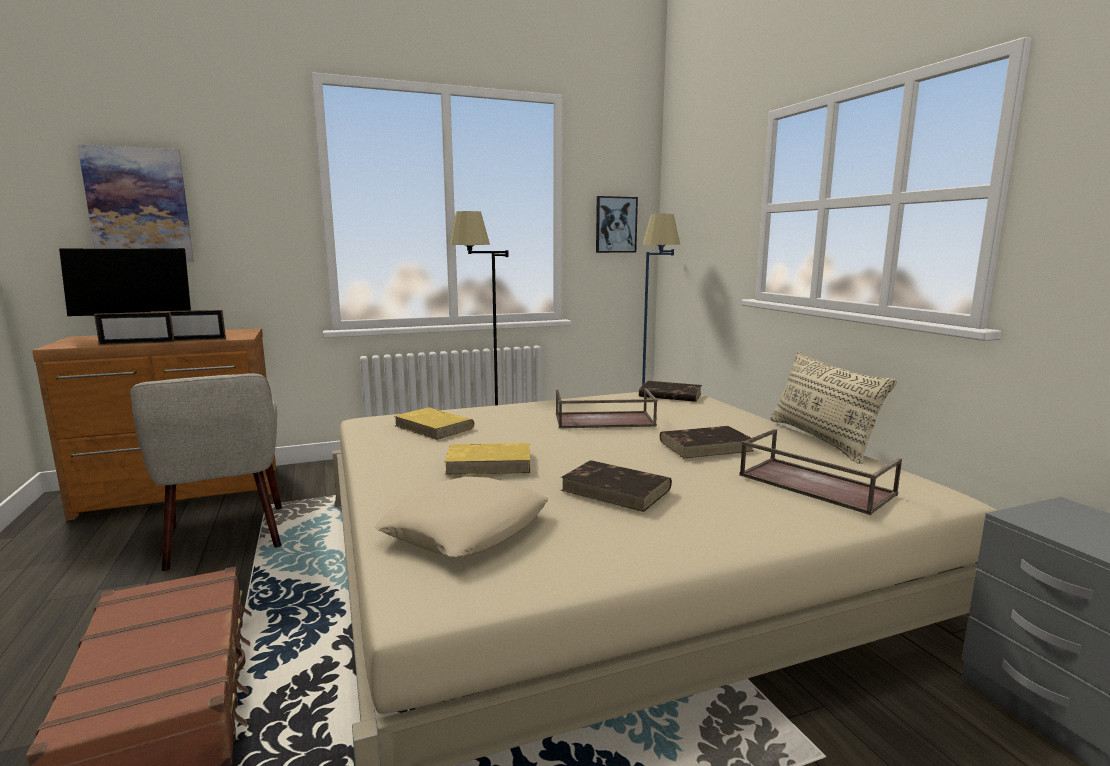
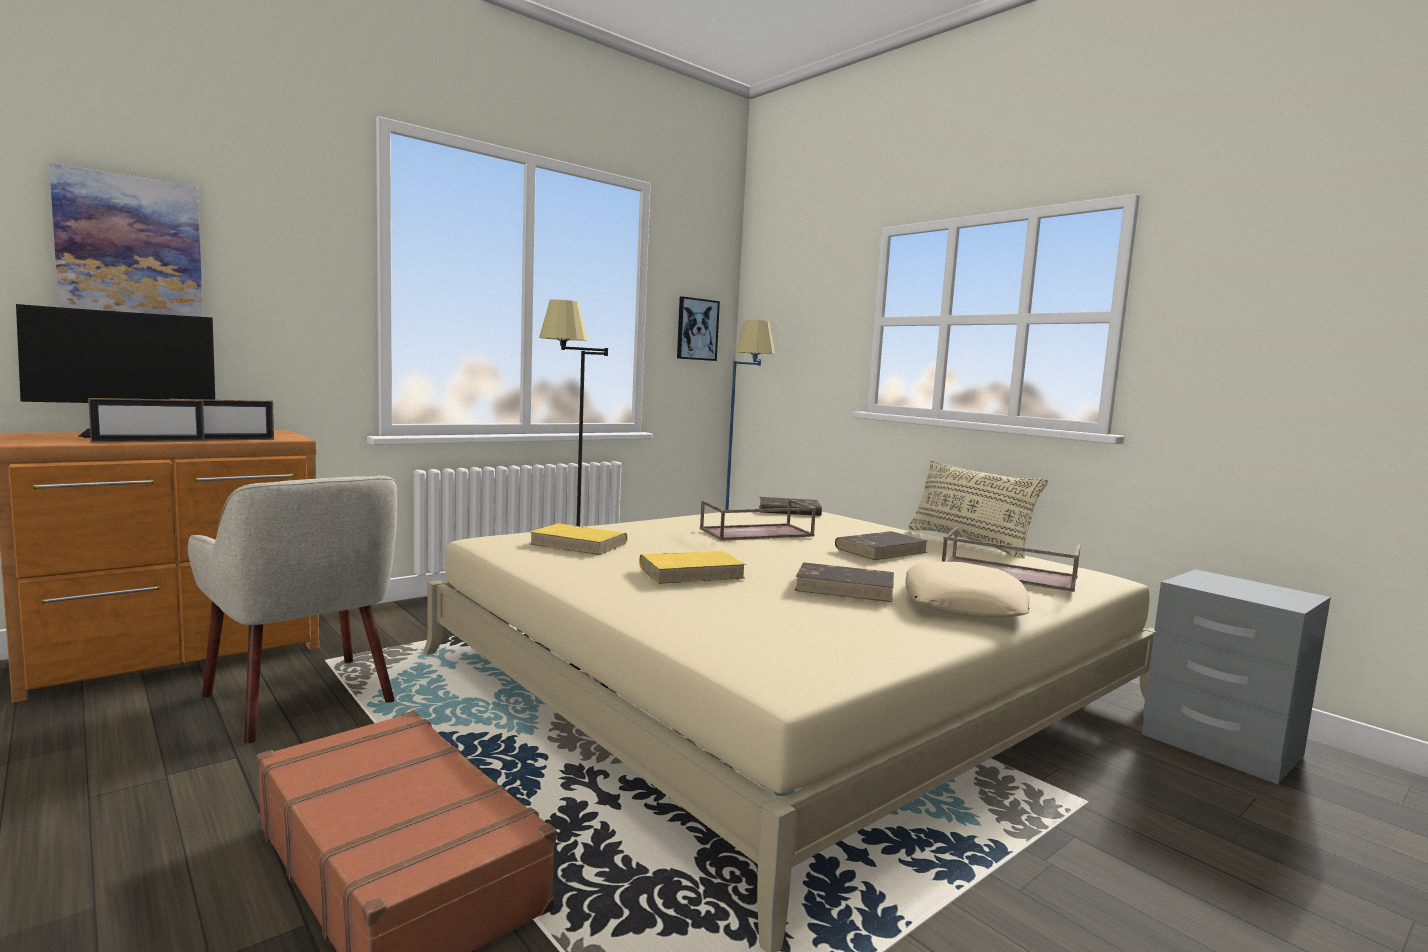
camera: 20 degrees left, 5 degrees down
beige pillow [375,477,548,557] -> beige pillow moved to [906,562,1030,618]

